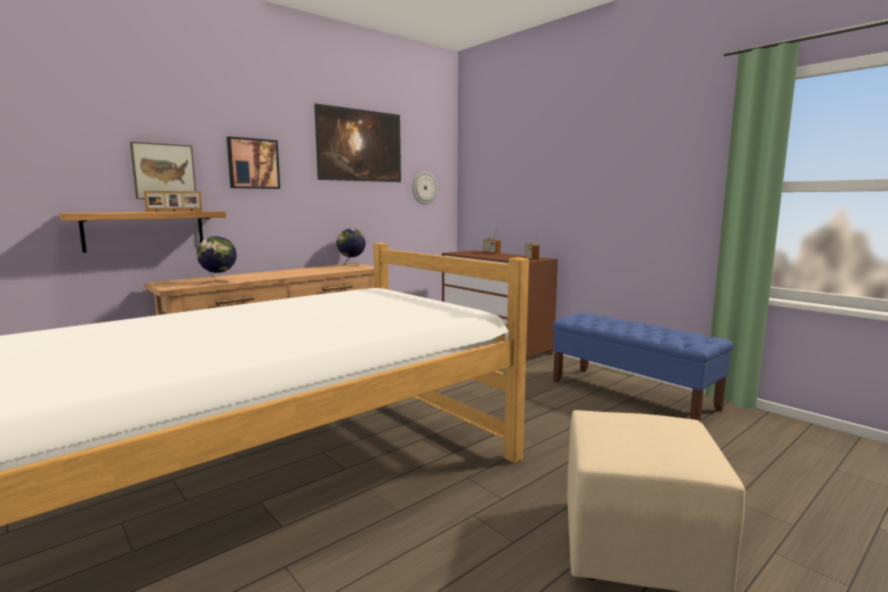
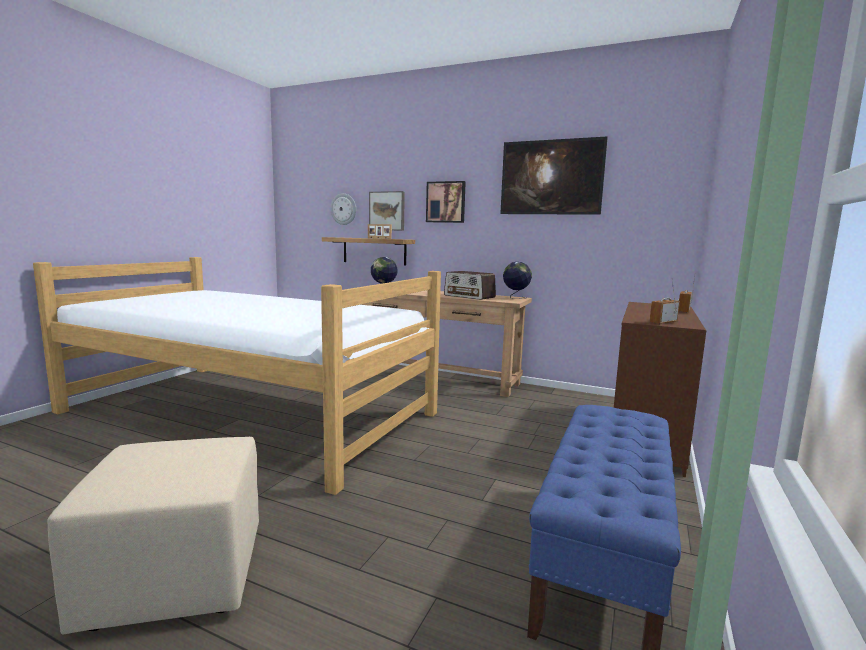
camera: 65 degrees right, 0 degrees up
wall clock [412,172,438,204] -> wall clock moved to [331,193,356,225]
none -> radio [444,271,496,300]

